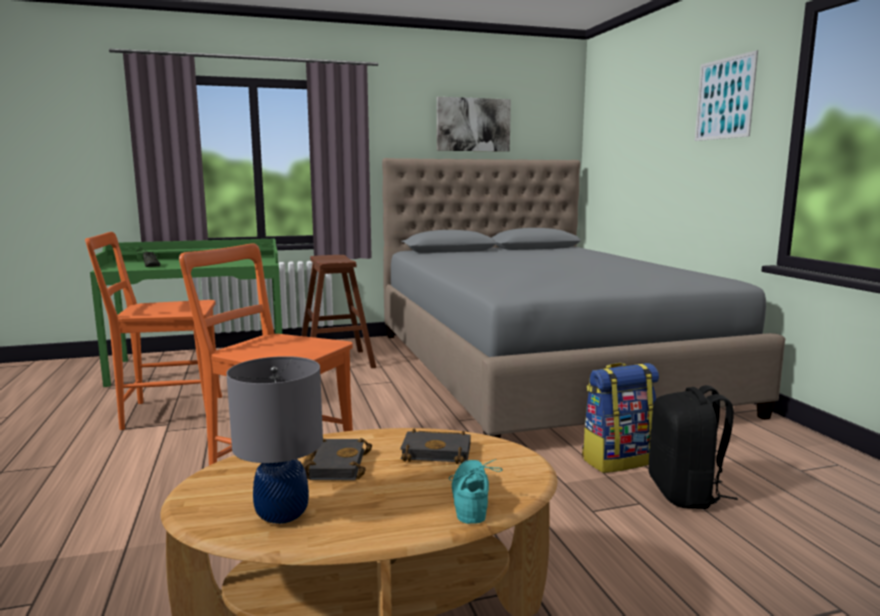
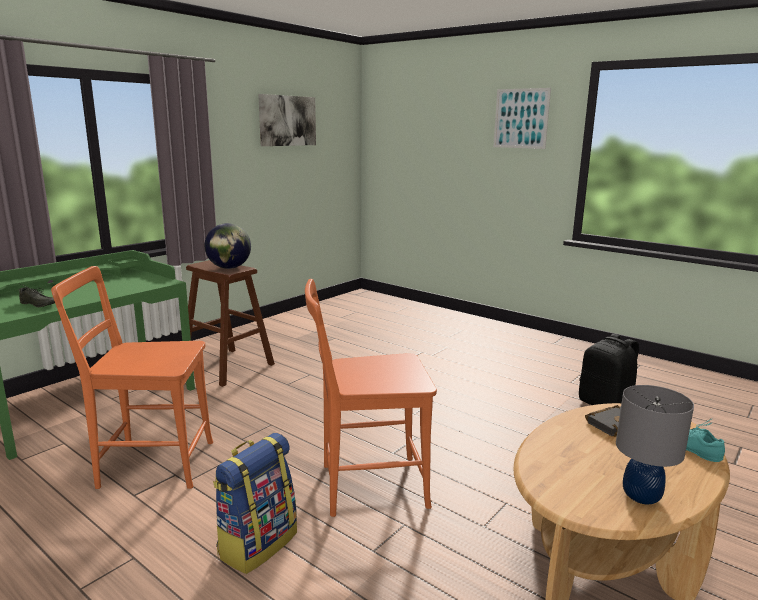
camera: 35 degrees left, 5 degrees up
orange chair [85,232,222,430] -> orange chair turned 45 degrees clockwise [51,266,213,489]
black book [302,438,372,480] -> none
grey bed [382,158,785,438] -> none
backpack [582,363,659,473] -> backpack moved to [213,433,297,574]
none -> globe [205,223,251,269]

